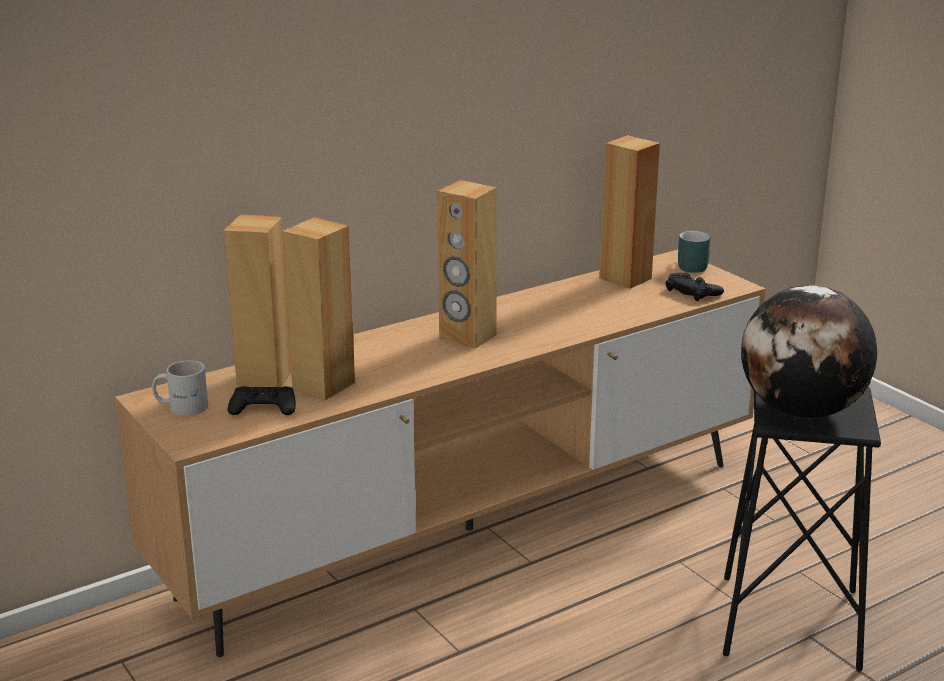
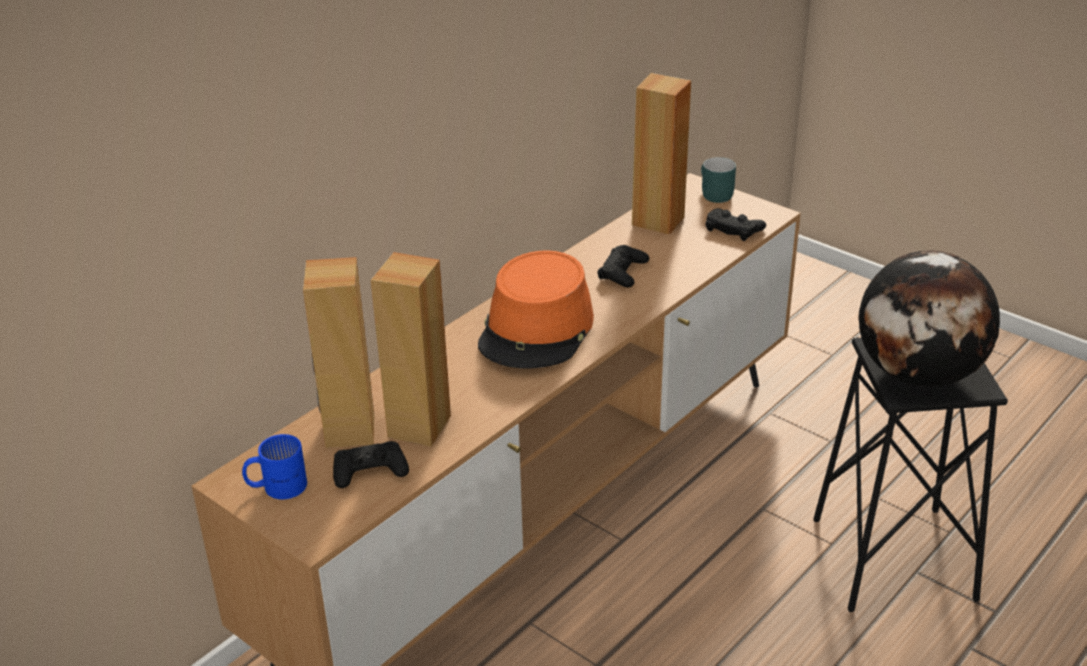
camera: 15 degrees left, 10 degrees up
white mug [152,360,208,416] -> blue mug [242,434,307,499]
brown speaker [438,180,497,349] -> orange hat [478,250,594,368]
none -> black game controller [597,245,649,287]

